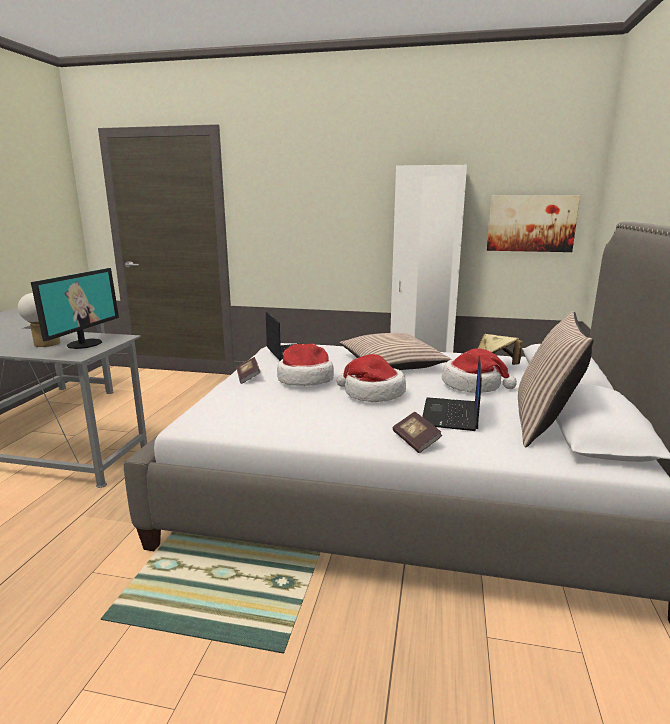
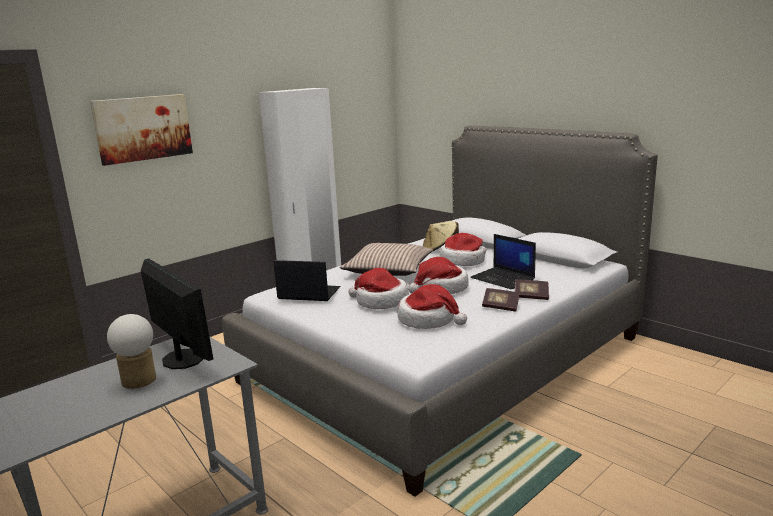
camera: 55 degrees left, 0 degrees up
book [236,357,261,384] -> book moved to [482,288,520,312]
picture [487,196,580,252] -> picture moved to [90,94,193,166]
pillow [518,311,594,448] -> none
none -> hat [397,284,467,329]

